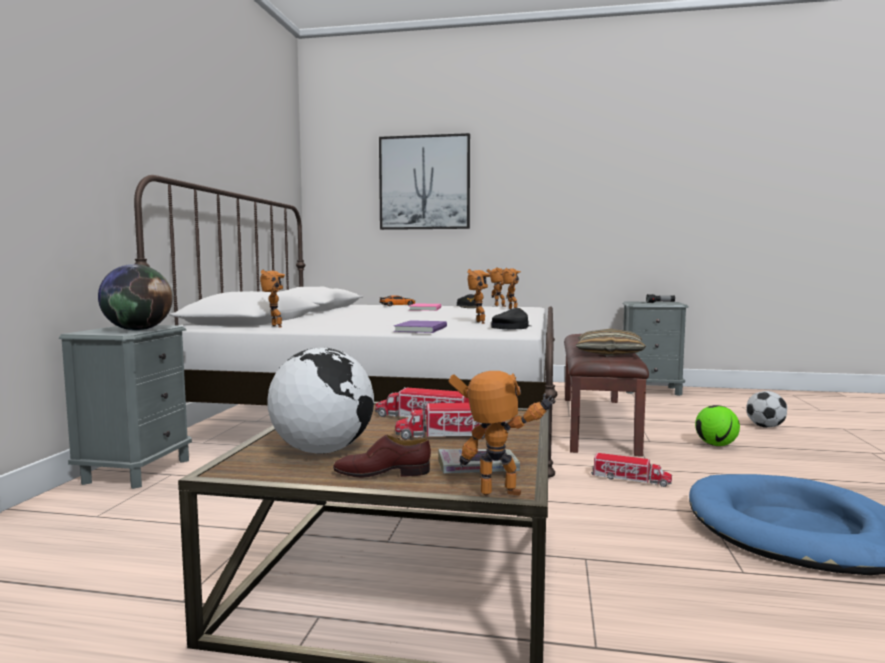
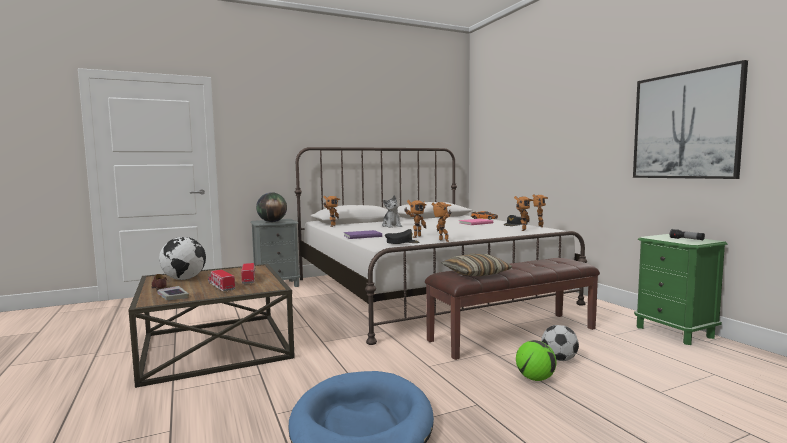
camera: 55 degrees right, 0 degrees up
picture [379,133,470,230] -> picture moved to [633,60,748,179]
toy robot [449,371,556,496] -> toy robot moved to [431,202,451,242]
toy truck [591,453,672,487] -> none
grey nightstand [622,301,689,396] -> green nightstand [634,234,727,345]
football [746,391,787,428] -> football moved to [541,325,579,361]
none -> plush toy [382,195,402,228]

